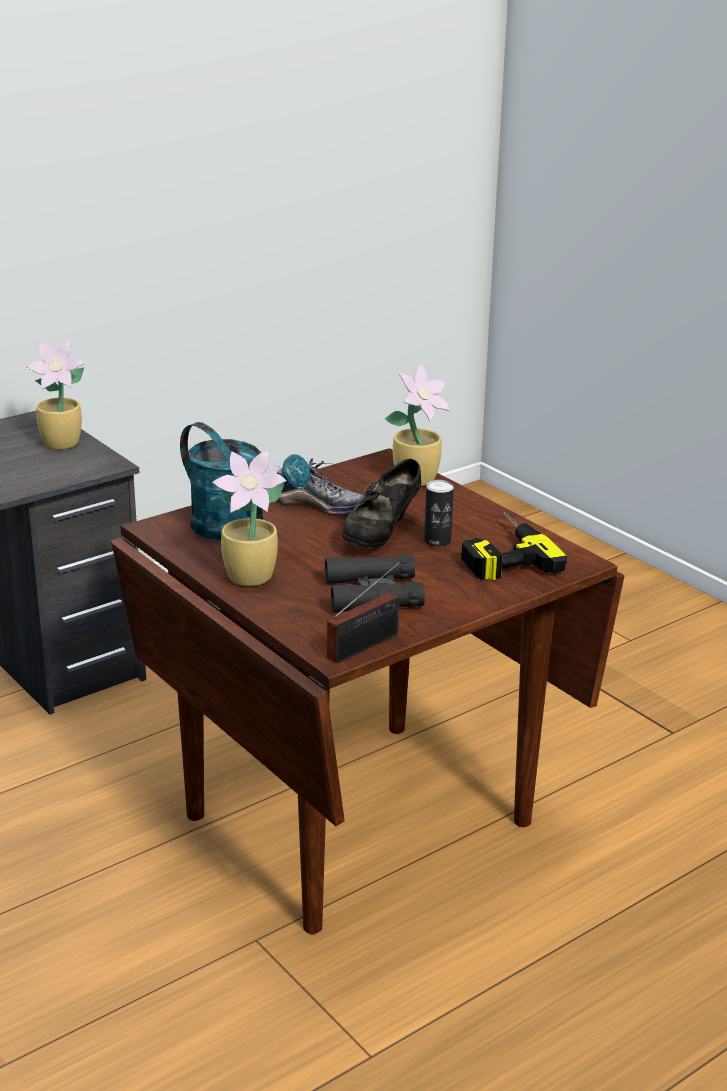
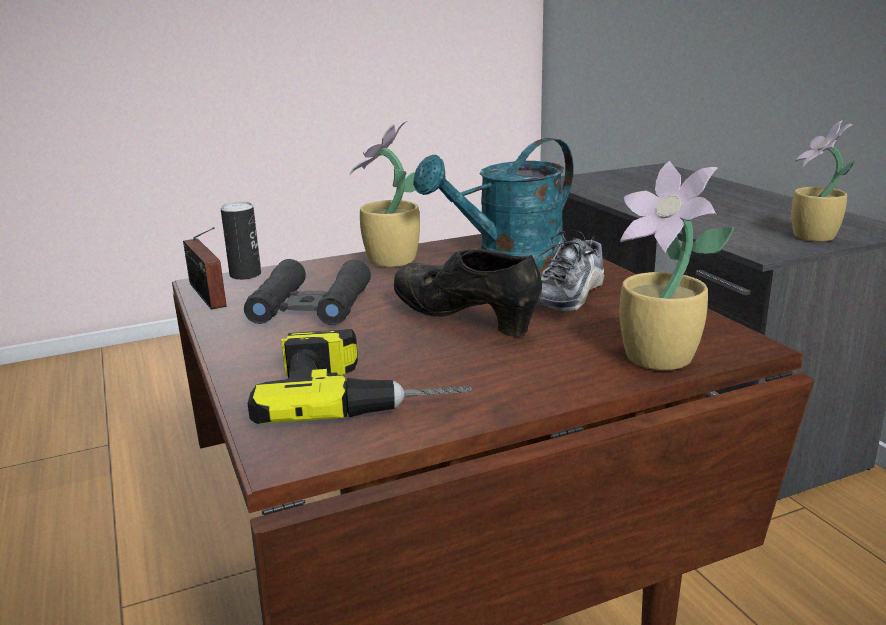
camera: 105 degrees right, 5 degrees down
can [424,480,454,547] -> can moved to [221,202,261,280]

